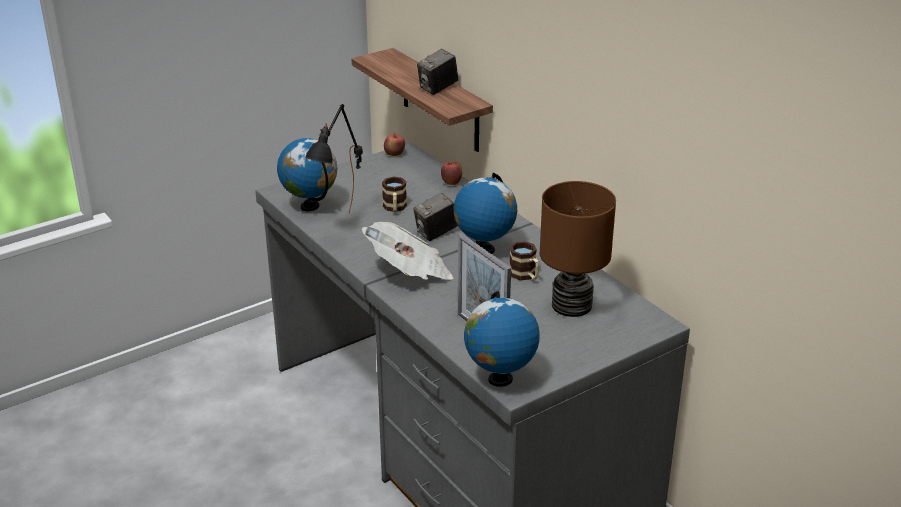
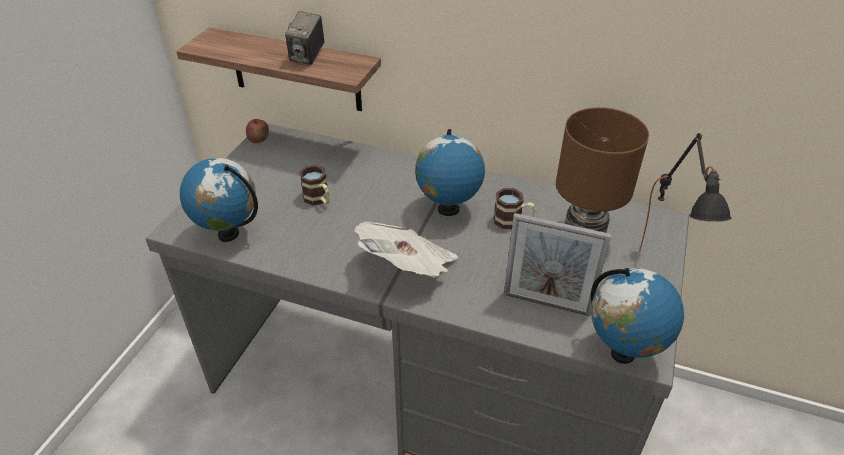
camera: 35 degrees left, 10 degrees up
black table lamp [305,104,363,213] -> black table lamp moved to [639,133,732,253]
camera [413,193,458,241] -> none
apple [441,162,462,185] -> none

